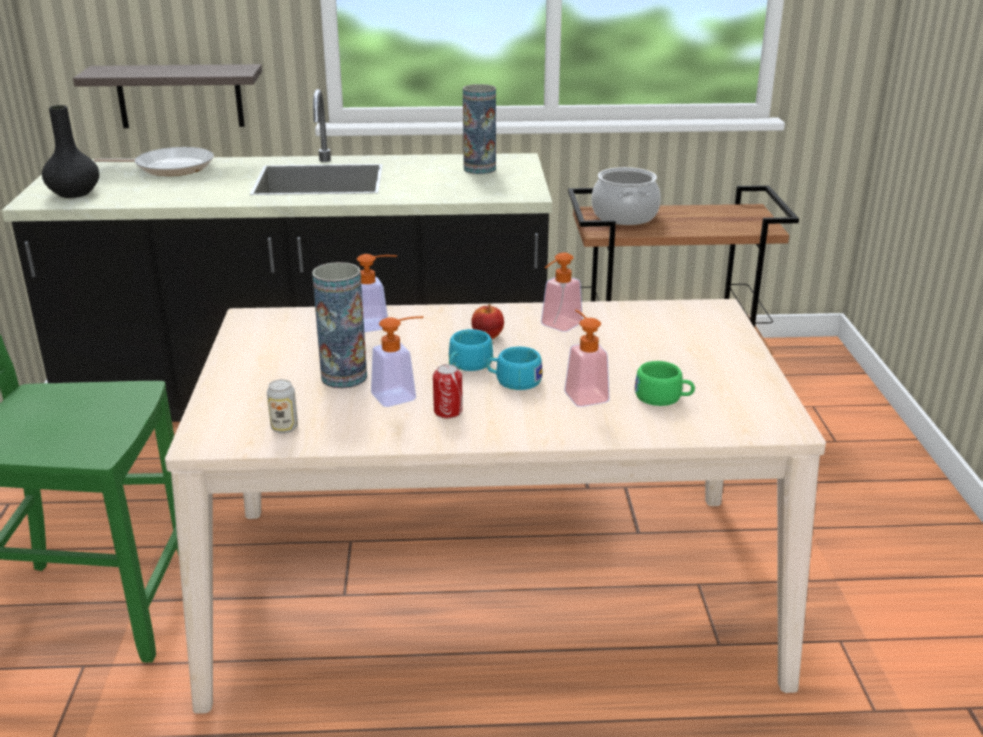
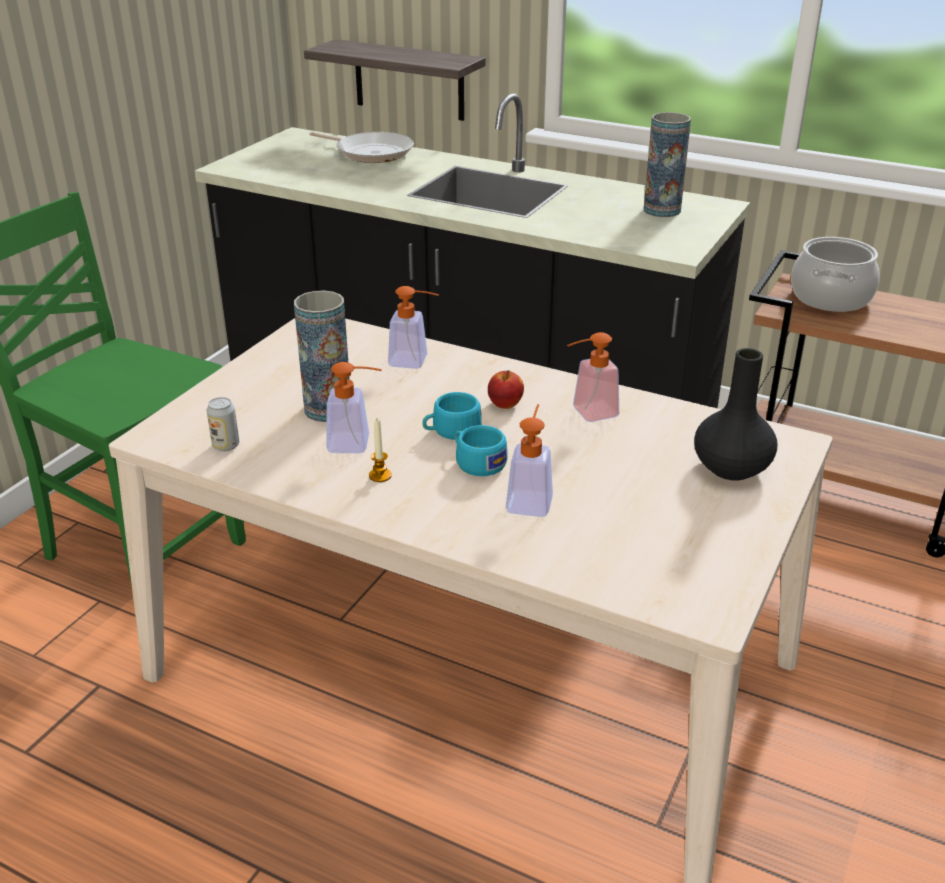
camera: 30 degrees right, 5 degrees up
black vase [42,105,99,198] -> black vase moved to [694,348,778,481]
can [433,364,463,418] -> candle [369,419,392,482]
green cup [634,361,695,406] -> none

